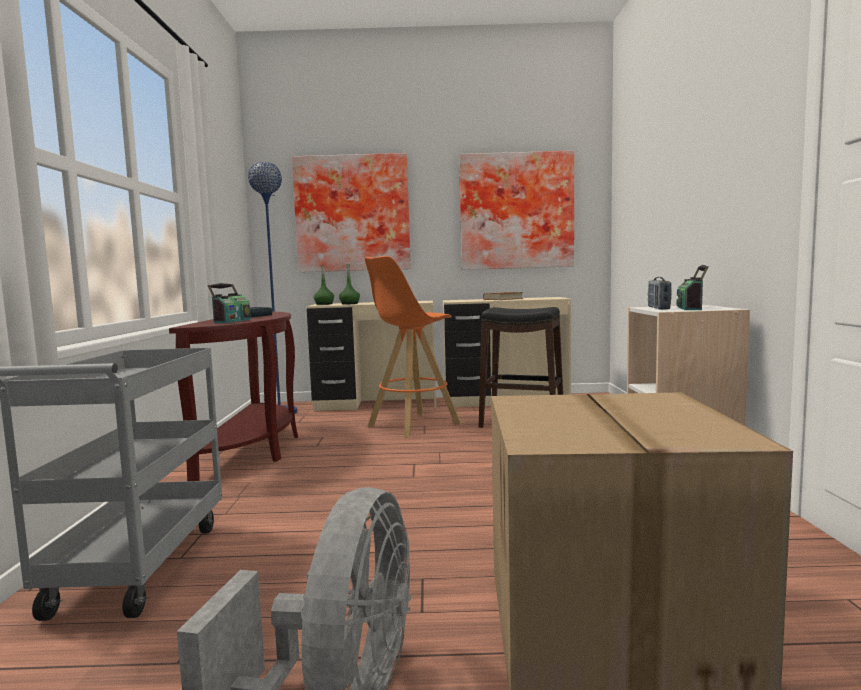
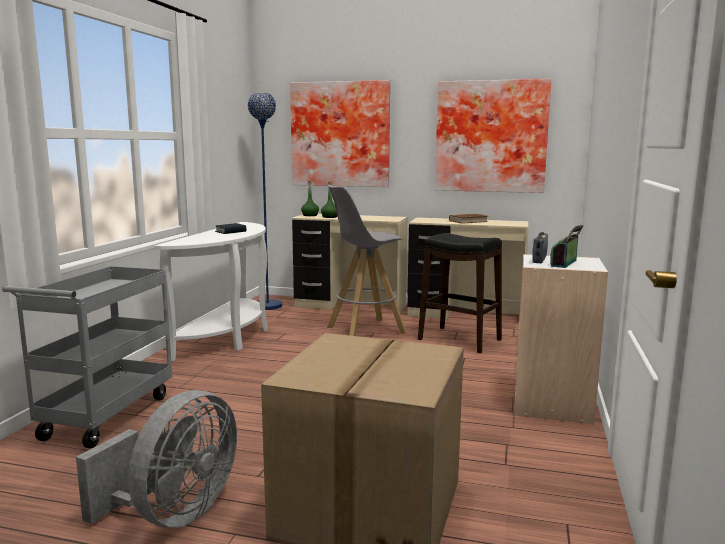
camera: 15 degrees right, 5 degrees up
brown console table [169,312,298,481] -> white console table [154,222,268,361]
radio [208,283,251,323] -> none
orange stool [365,256,461,438] -> grey stool [327,185,407,336]

